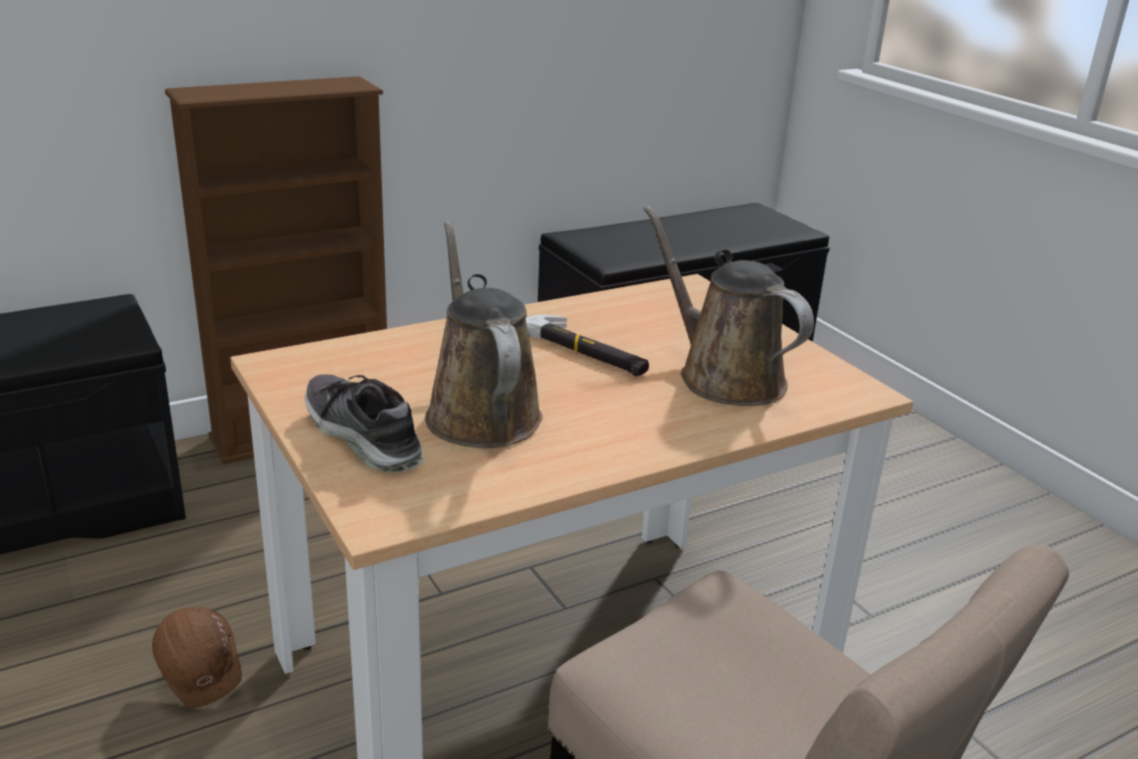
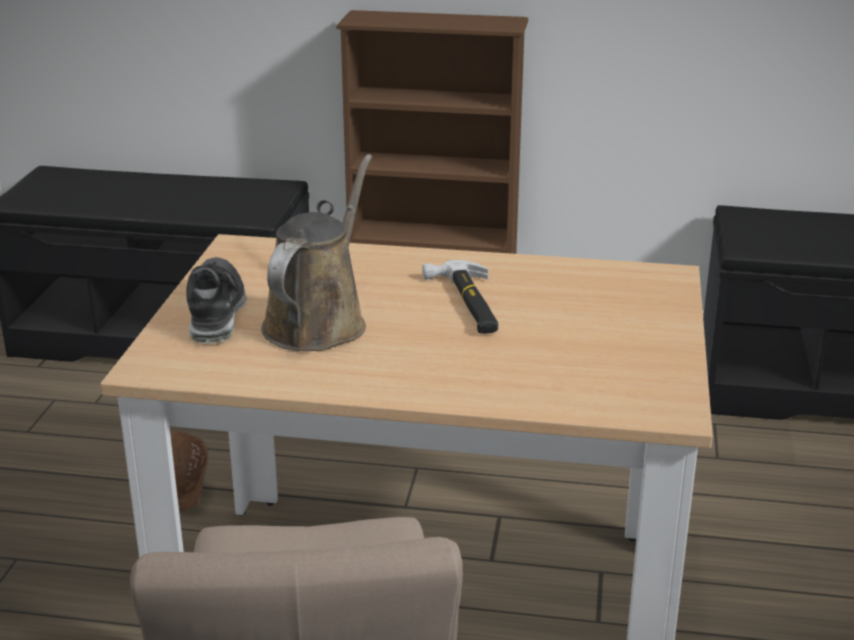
camera: 40 degrees right, 0 degrees up
brown watering can [644,206,814,406] -> none

